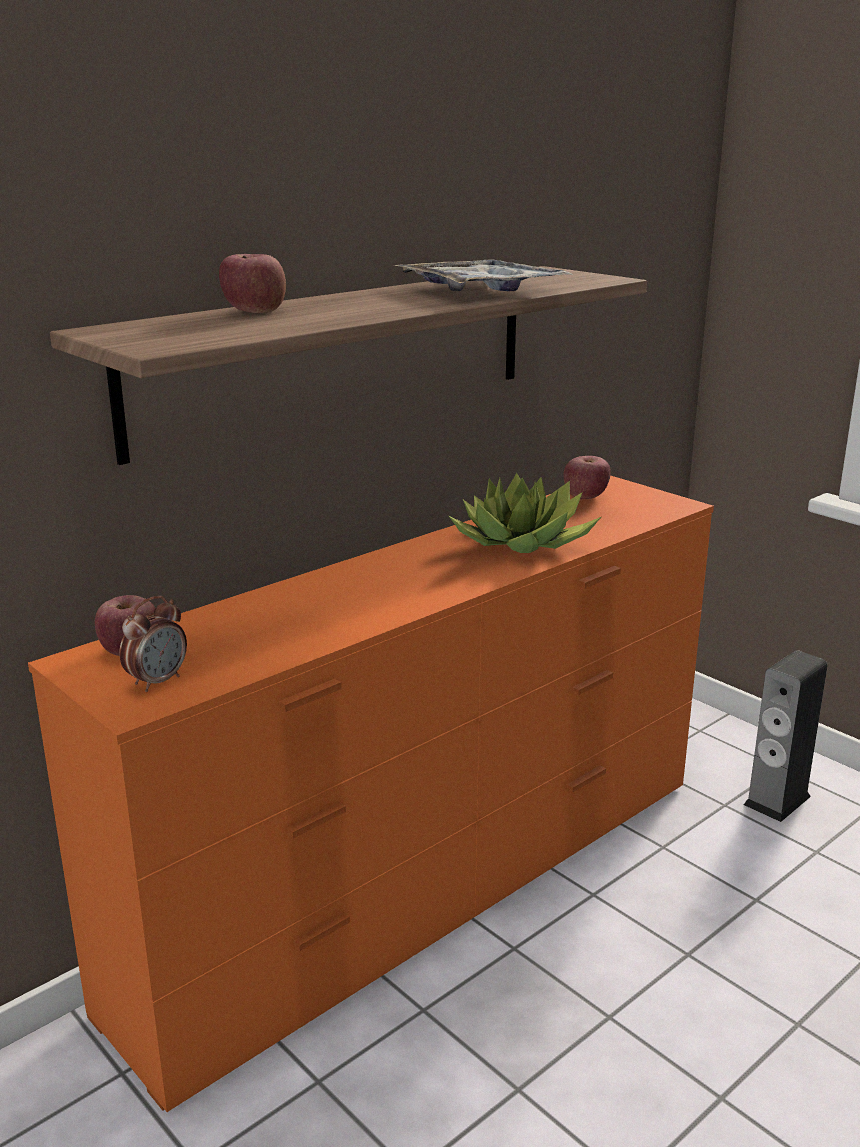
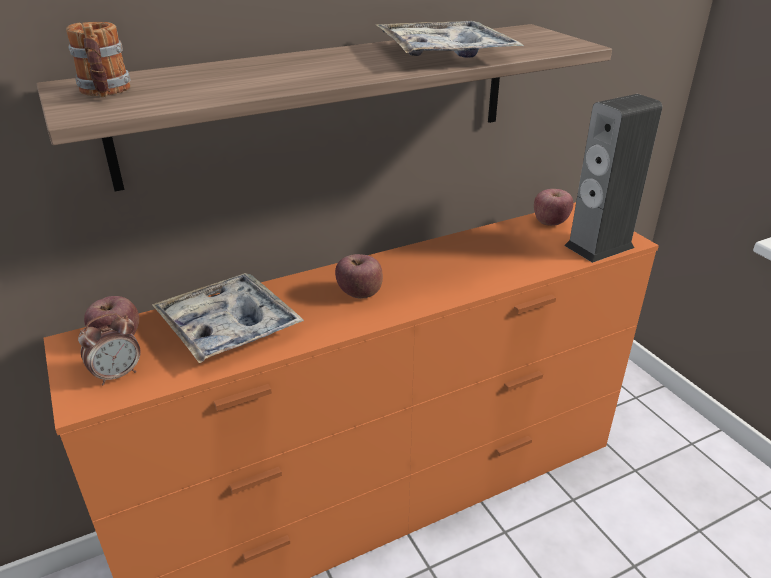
camera: 15 degrees right, 10 degrees up
apple [219,254,286,313] -> apple moved to [335,254,383,299]
potted plant [449,473,601,553] -> none
speaker [743,650,827,822] -> speaker moved to [564,94,662,263]
none -> mug [66,22,131,97]
none -> tray [152,273,304,364]

